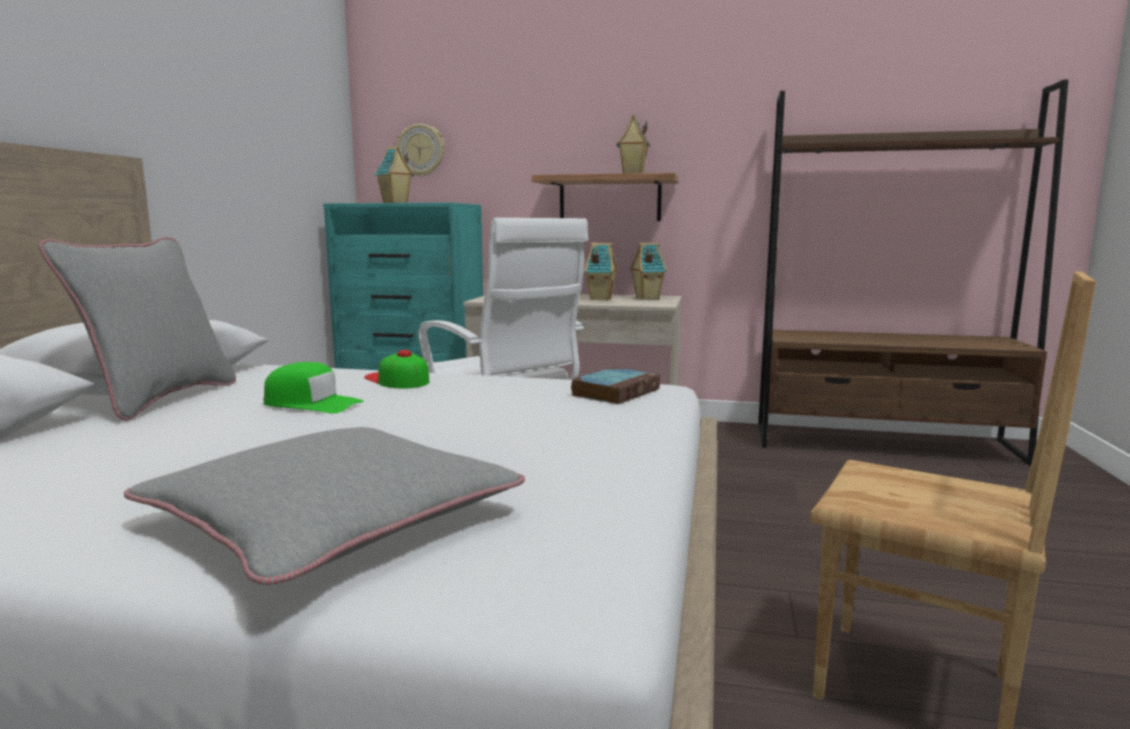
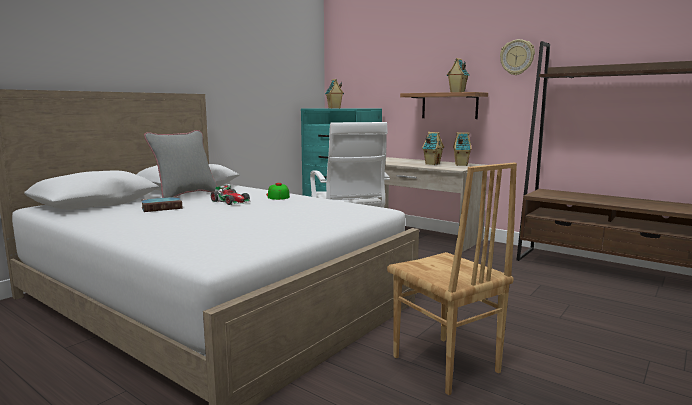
camera: 25 degrees right, 0 degrees up
grey pillow [124,427,525,585] -> none
green cap [263,362,364,413] -> toy car [211,185,250,205]
wall clock [397,124,444,177] -> wall clock moved to [500,39,535,75]
book [571,367,660,404] -> book moved to [141,197,183,212]

